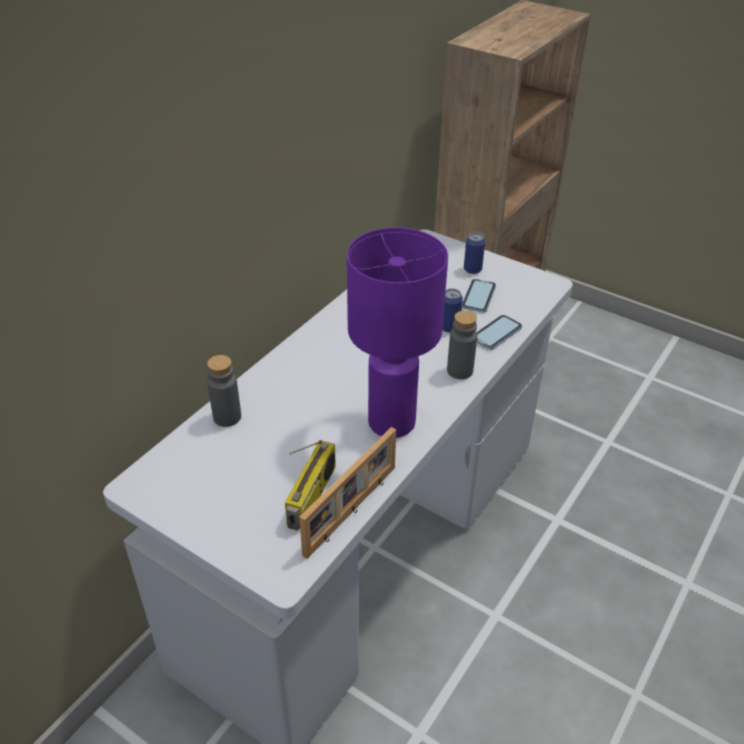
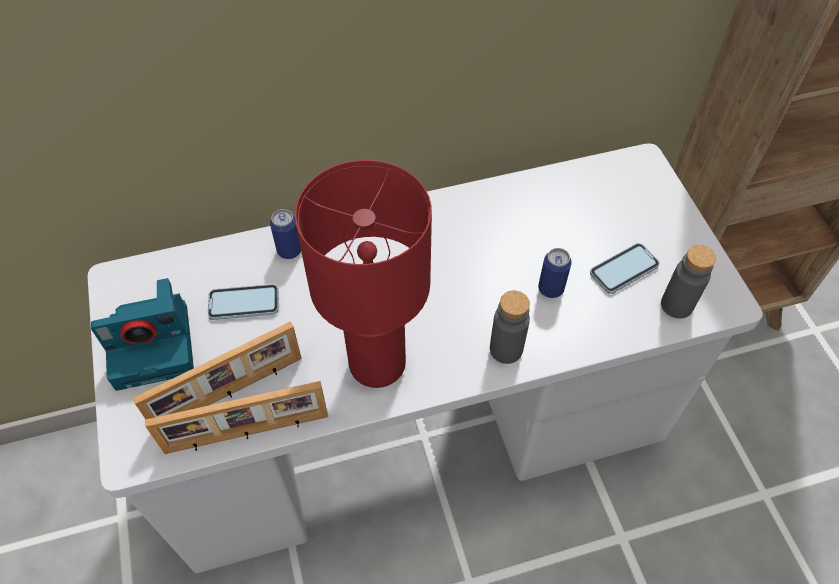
camera: 40 degrees right, 15 degrees up
grey bottle [207,355,241,427] -> grey bottle moved to [661,245,716,319]
radio [285,440,336,531] -> picture frame [133,321,302,419]
purple table lamp [347,227,448,438] -> red table lamp [295,160,432,388]
can [464,232,485,274] -> can moved to [270,209,301,259]
phone [477,315,522,350] -> phone moved to [208,284,279,320]
none -> camera [91,278,194,391]

